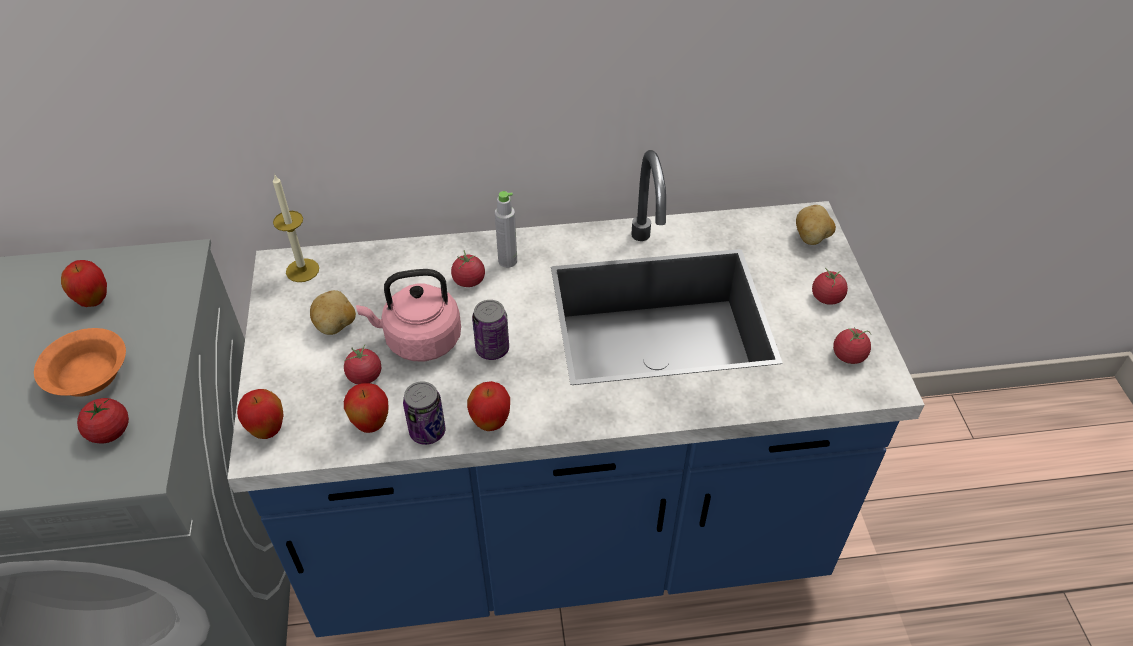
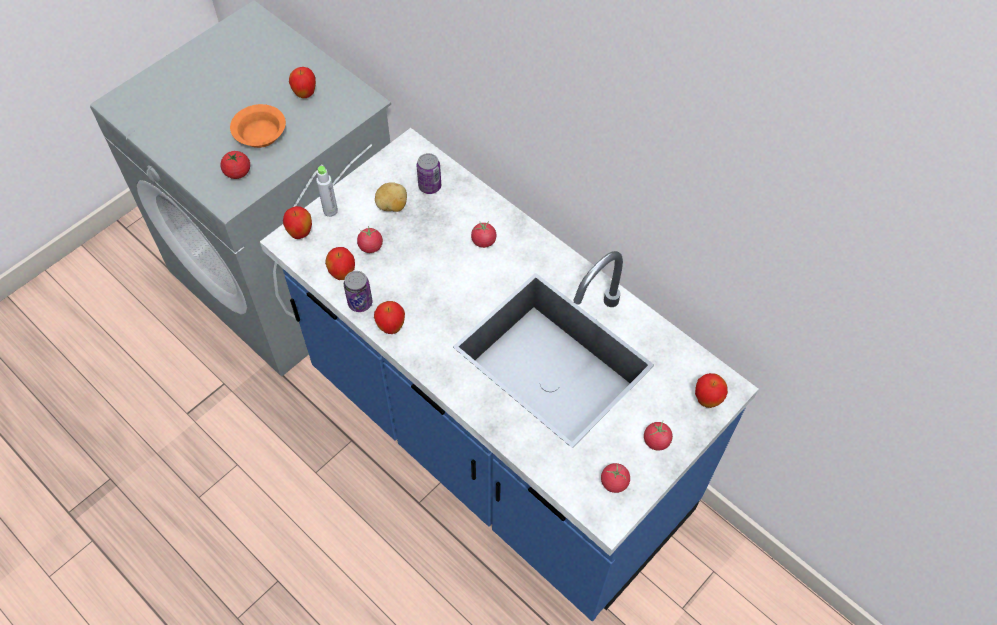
camera: 50 degrees right, 10 degrees up
candle [273,174,319,282] -> none
pink kettle [356,269,461,361] -> none
can [472,300,509,360] -> can moved to [417,153,441,194]
grey bottle [495,191,517,268] -> grey bottle moved to [316,166,338,217]
potato [796,205,836,245] -> apple [695,373,728,408]

